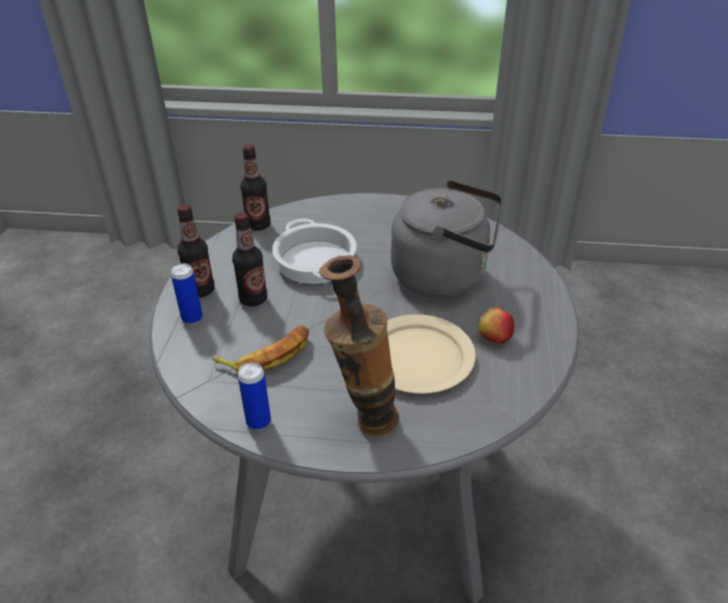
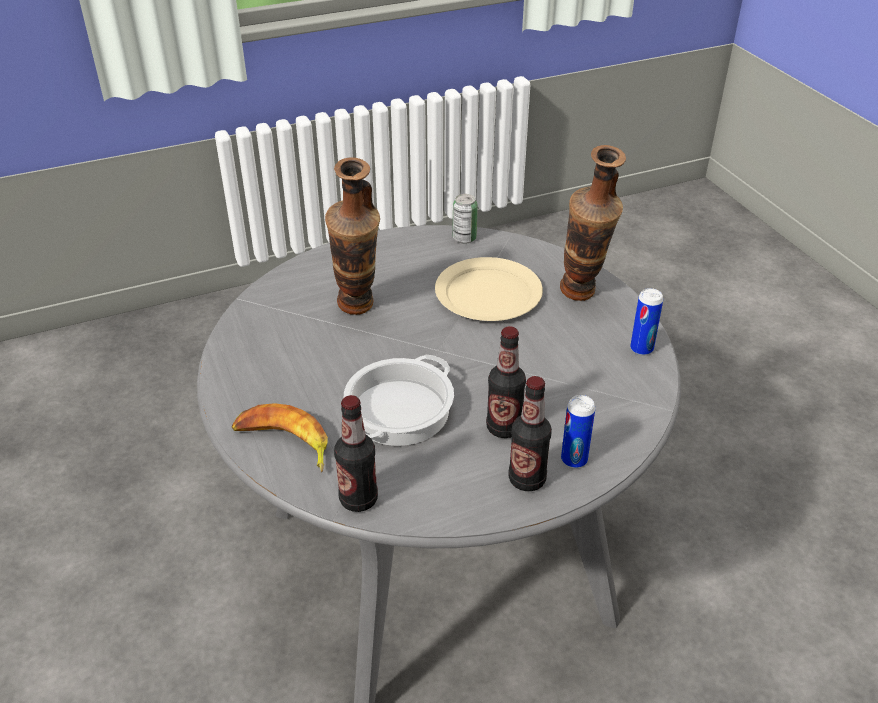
camera: 120 degrees left, 0 degrees up
banana [212,325,309,372] -> banana moved to [231,403,328,472]
grey kettle [391,180,503,298] -> vase [325,157,380,315]
apple [478,307,514,344] -> none
none -> can [453,194,478,244]

